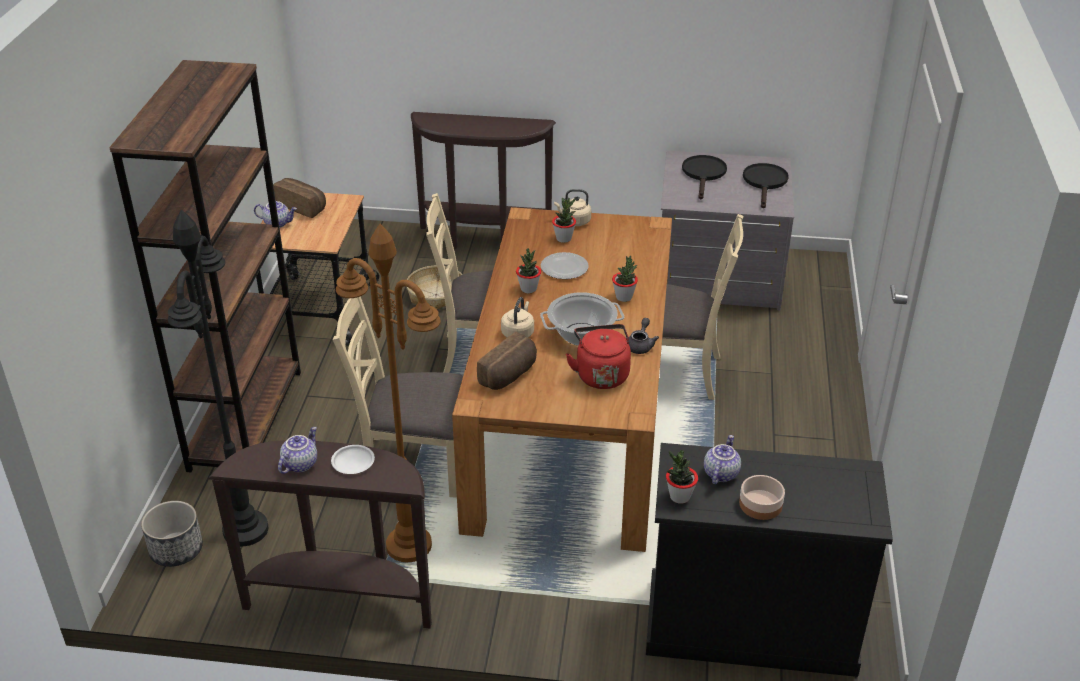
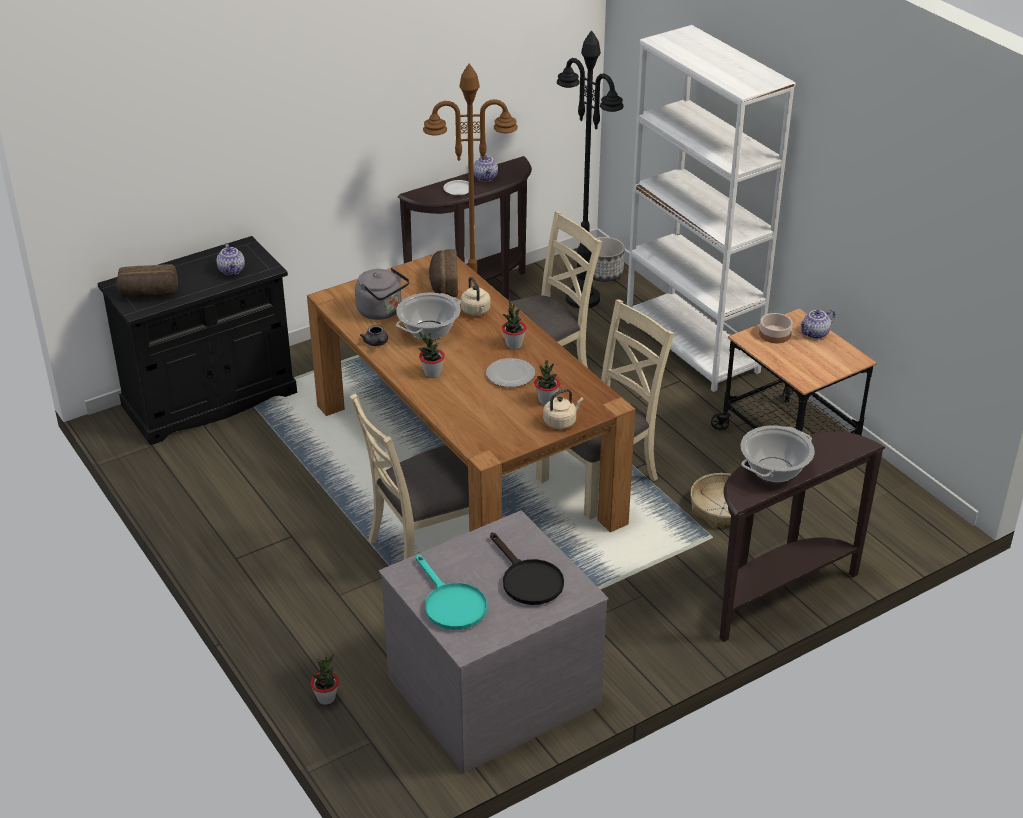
camera: 140 degrees right, 0 degrees up
brown bookcase [109,60,301,472] -> white bookcase [626,25,796,392]
bread [273,178,326,218] -> bread moved to [116,264,178,298]
red kettle [566,324,631,389] -> grey kettle [355,267,410,320]
potted plant [666,450,698,504] -> potted plant moved to [311,654,339,705]
bowl [739,475,785,520] -> bowl moved to [759,313,793,343]
black frying pan [743,163,789,208] -> turquoise frying pan [416,554,487,630]
none -> cooking pot [740,425,815,483]

